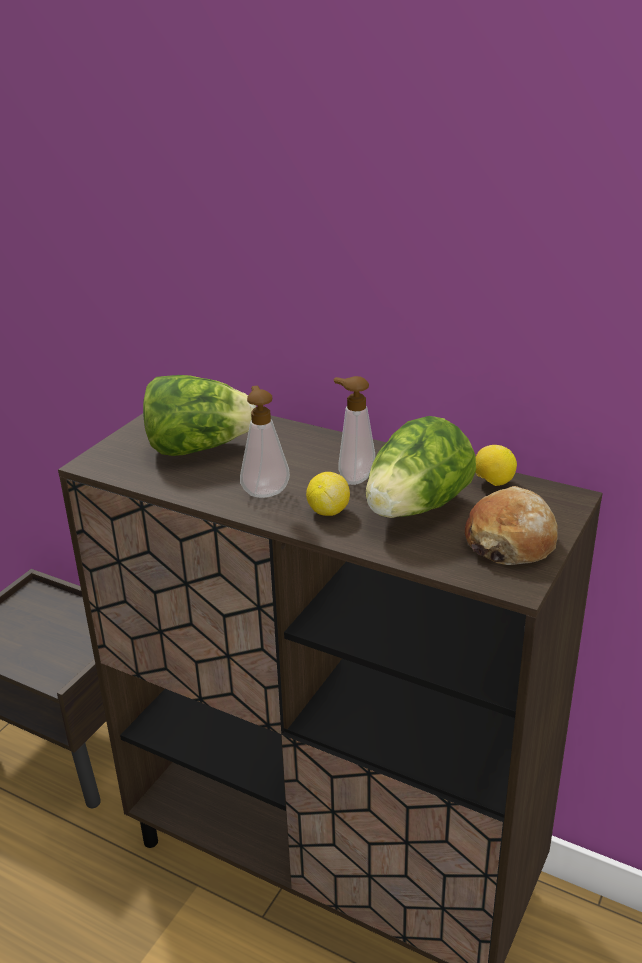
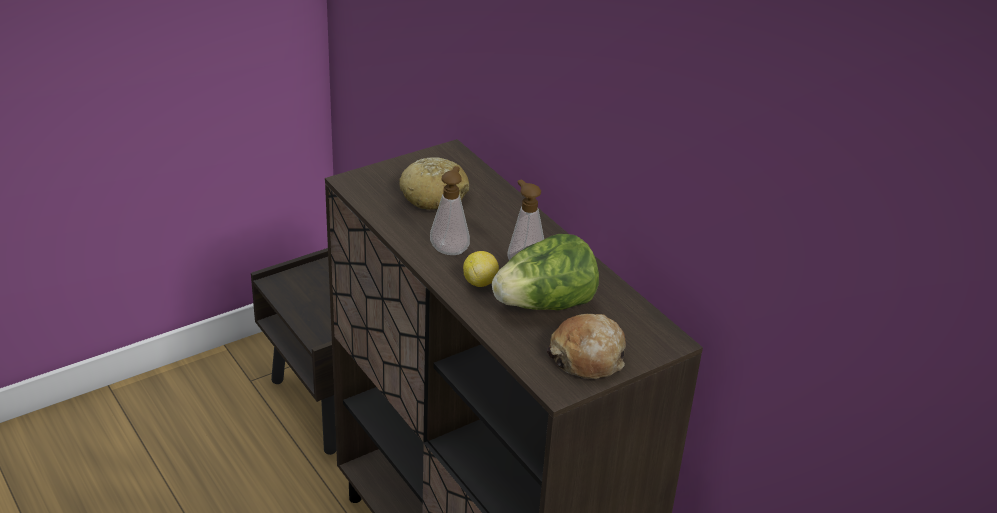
camera: 25 degrees right, 5 degrees up
lettuce [143,375,256,456] -> bread [400,157,469,210]
lemon [476,445,517,486] -> none

